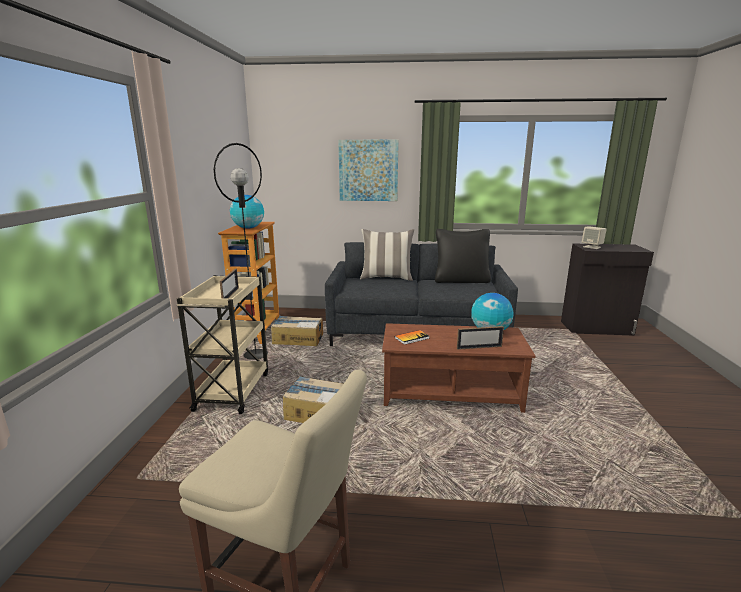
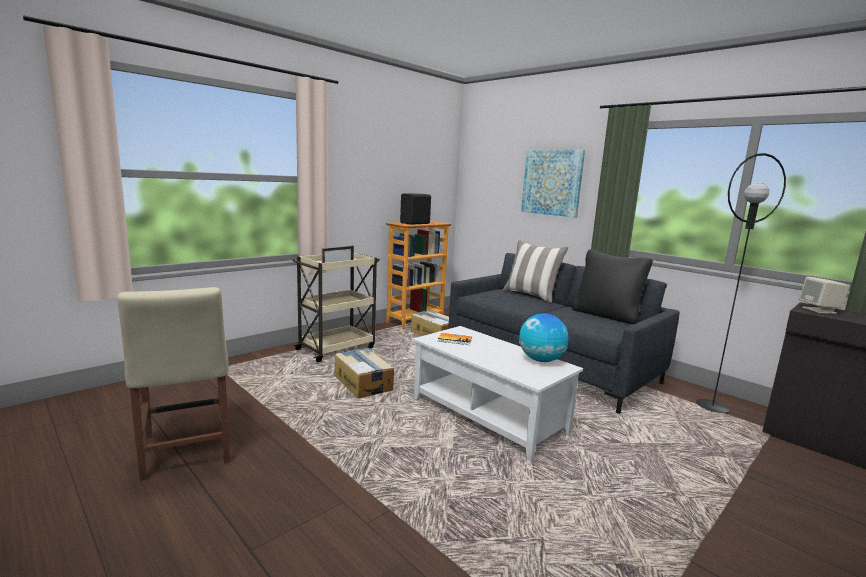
camera: 40 degrees right, 5 degrees down
black floor lamp [214,143,268,360] -> black floor lamp moved to [696,153,786,414]
globe [230,195,264,229] -> black speaker [400,193,431,225]
brown coffee table [382,323,536,413] -> white coffee table [413,326,583,461]
picture frame [457,326,504,350] -> none

